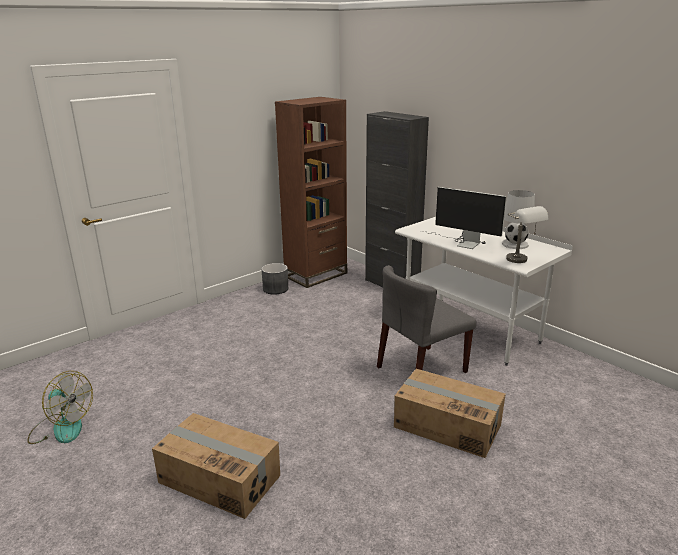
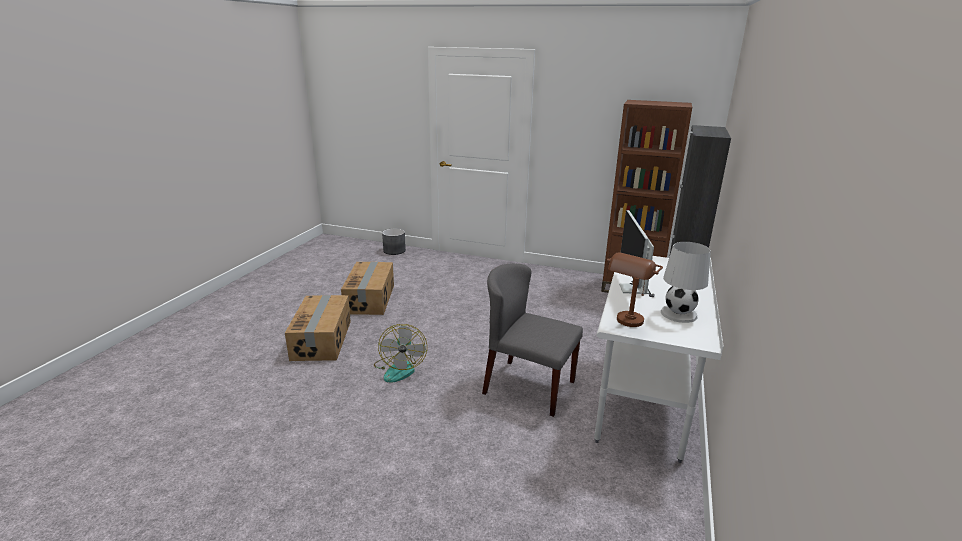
camera: 60 degrees right, 0 degrees up
fan [27,371,93,444] -> fan moved to [374,324,427,383]
grey planter [261,263,288,295] -> grey planter moved to [382,228,406,255]
cardboard box [394,369,506,458] -> cardboard box moved to [341,262,394,315]
grey table lamp [506,206,548,263] -> brown table lamp [607,252,663,327]

